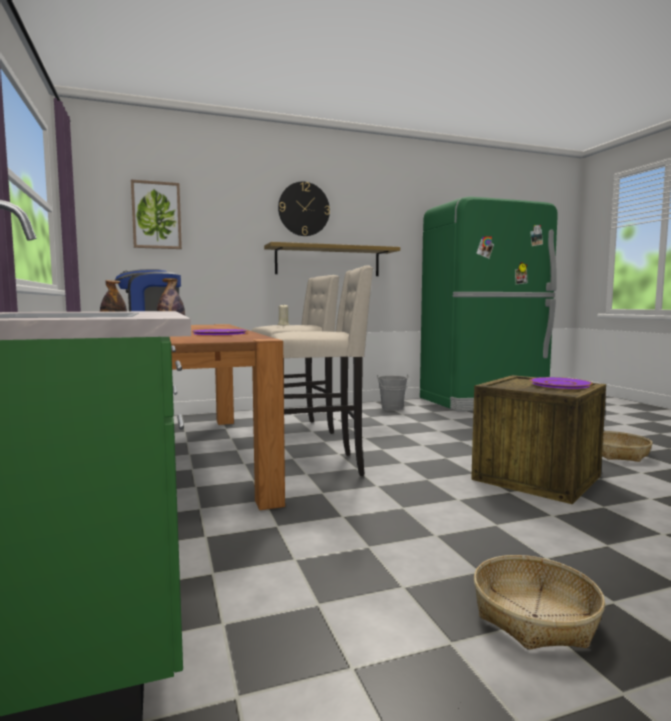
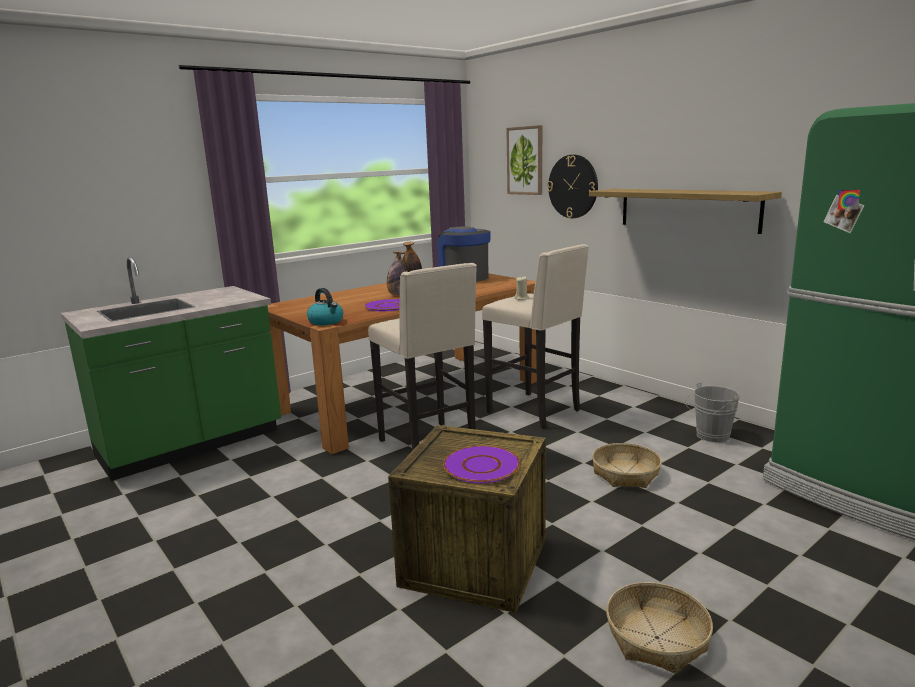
camera: 70 degrees right, 10 degrees up
wall clock [278,182,330,236] -> wall clock moved to [547,155,598,218]
basket [474,555,605,650] -> basket moved to [592,443,662,488]
none -> kettle [307,288,343,325]

